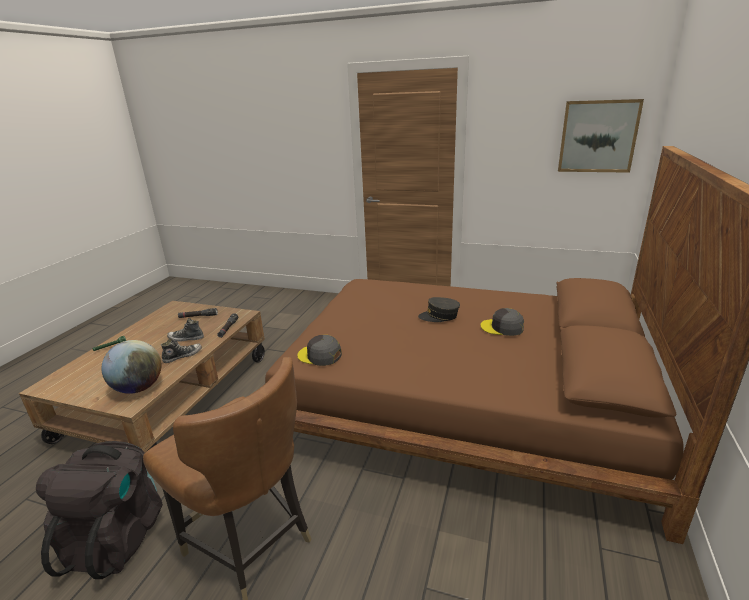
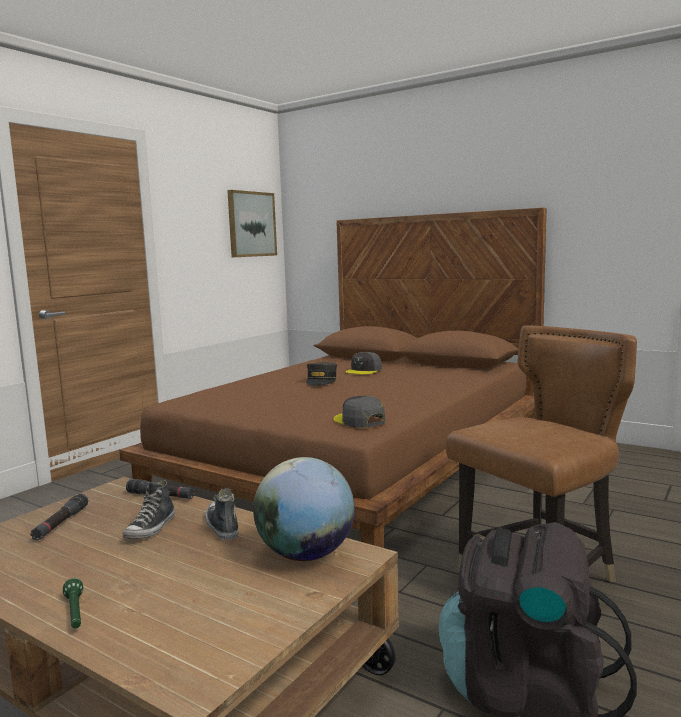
camera: 75 degrees left, 15 degrees down
grey cap [297,335,342,366] -> grey cap turned 105 degrees clockwise [334,396,385,428]

